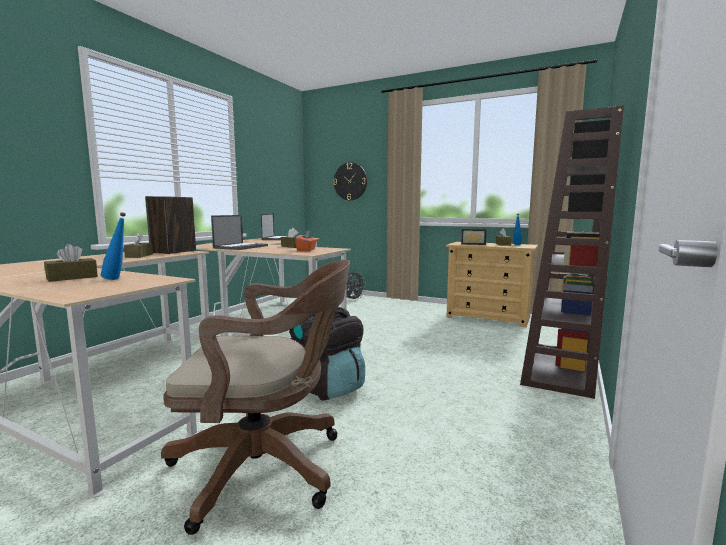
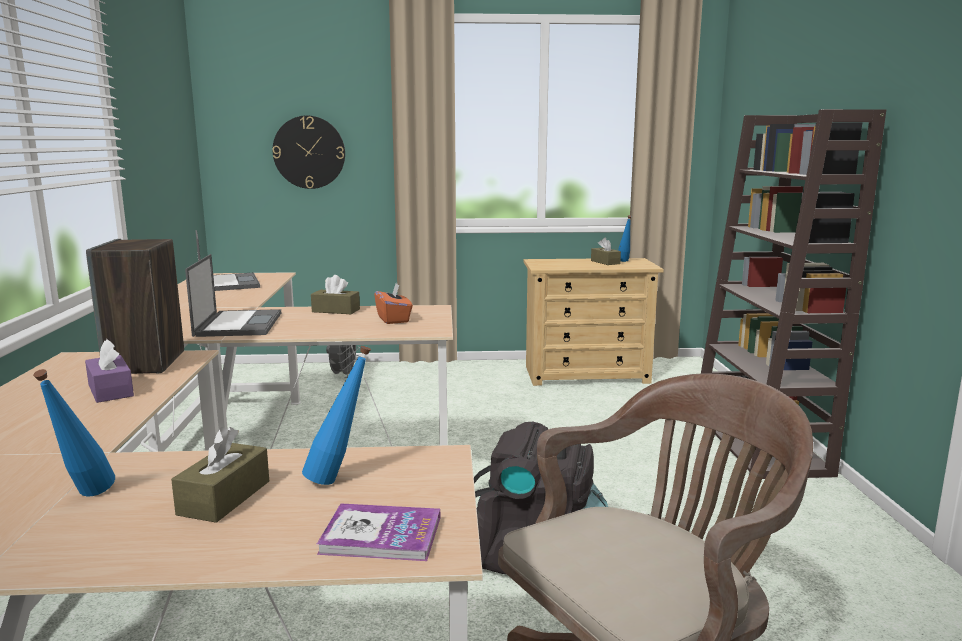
camera: 30 degrees left, 5 degrees up
brown tissue box [124,233,153,258] -> purple tissue box [85,339,134,403]
picture frame [461,229,487,245] -> none
none -> blue bottle [33,369,115,497]
none -> book [317,503,440,561]

